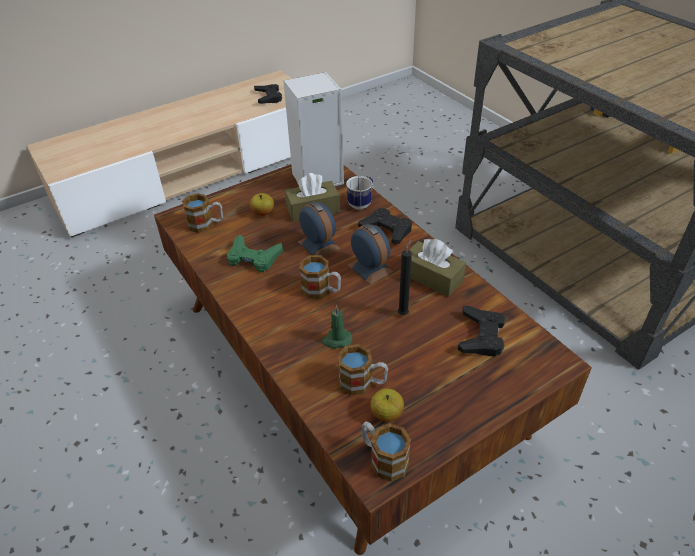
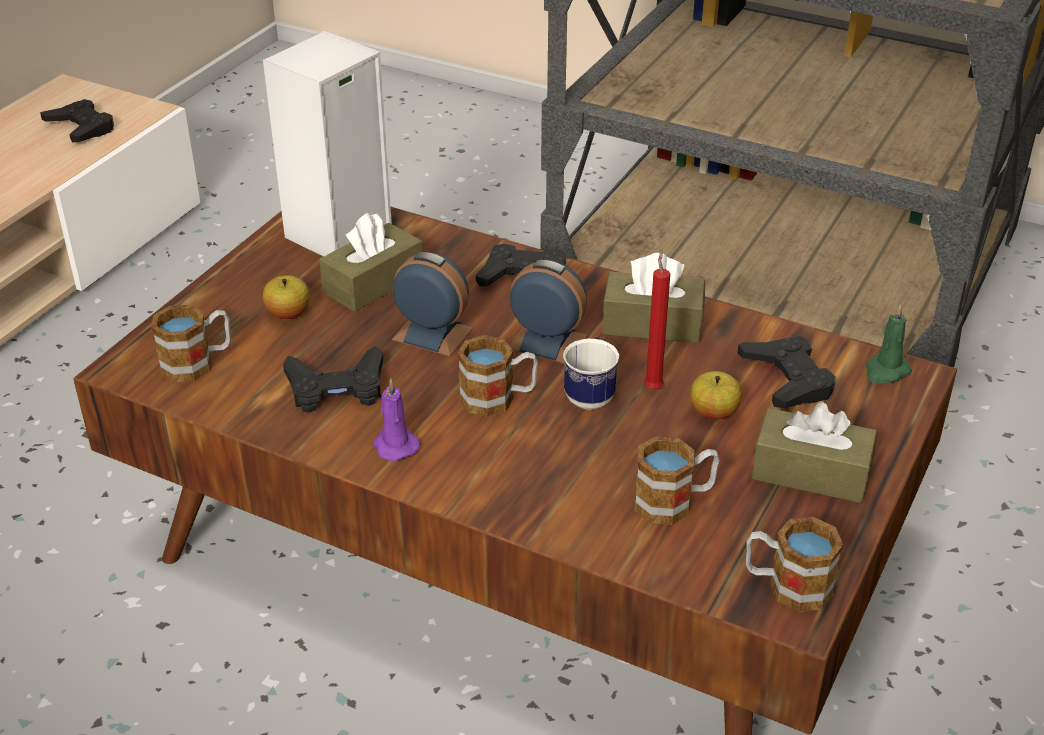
camera: 30 degrees left, 5 degrees down
green game controller [227,234,283,272] -> black game controller [283,346,383,413]
green candle [322,305,352,349] -> green candle moved to [865,304,912,383]
mug [346,176,373,210] -> mug moved to [563,337,619,410]
apple [370,388,404,422] -> apple moved to [690,371,742,419]
black candle [398,240,412,315] -> red candle [644,250,670,389]
none -> purple candle [373,378,420,461]
none -> brown tissue box [752,402,877,503]

